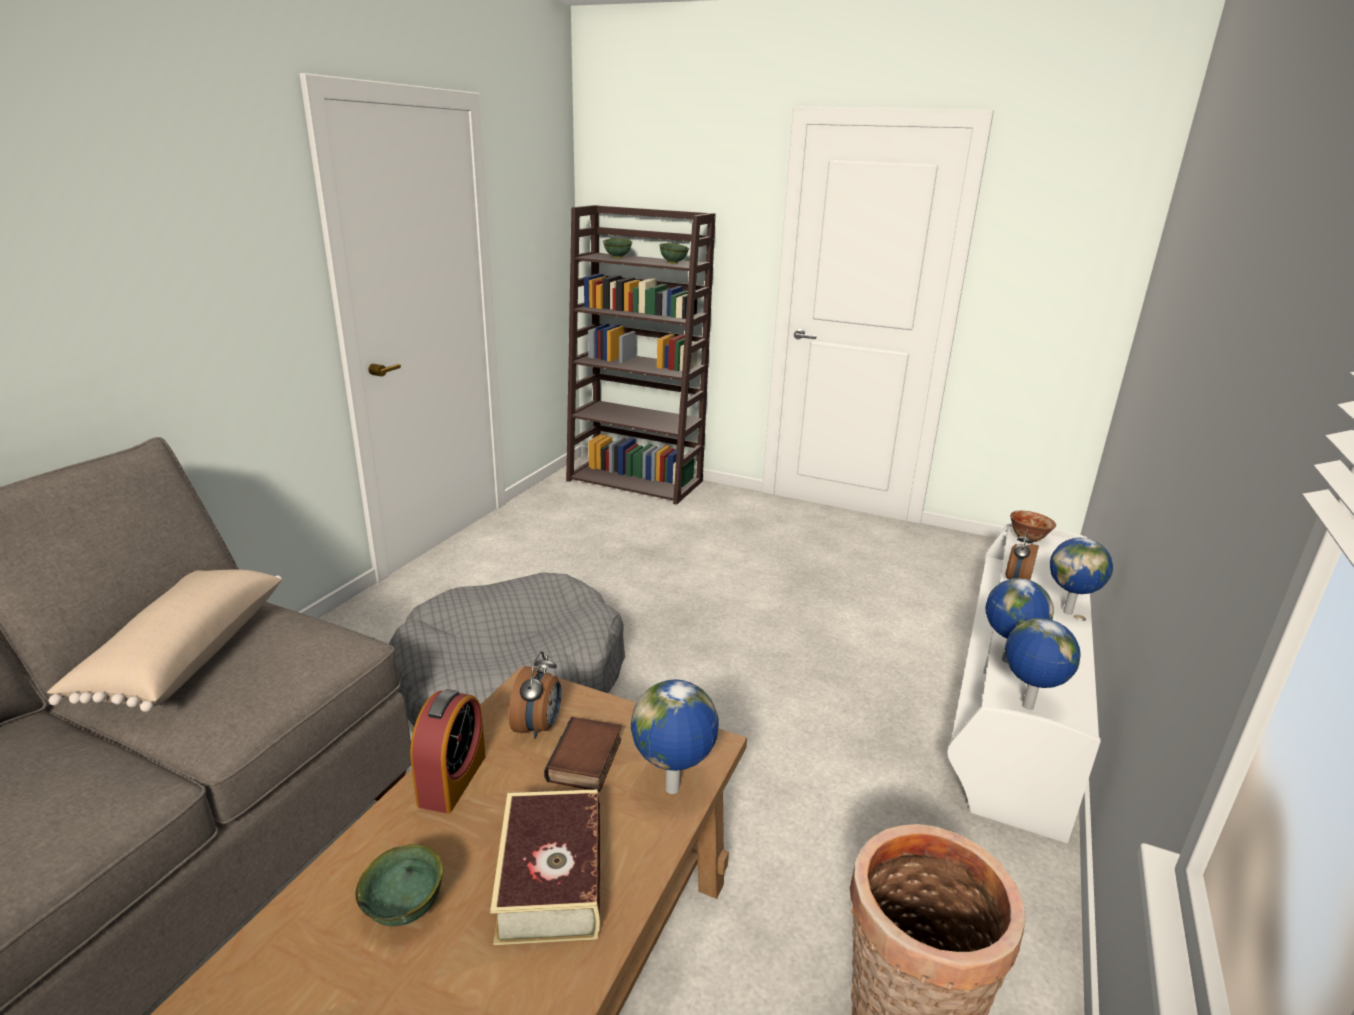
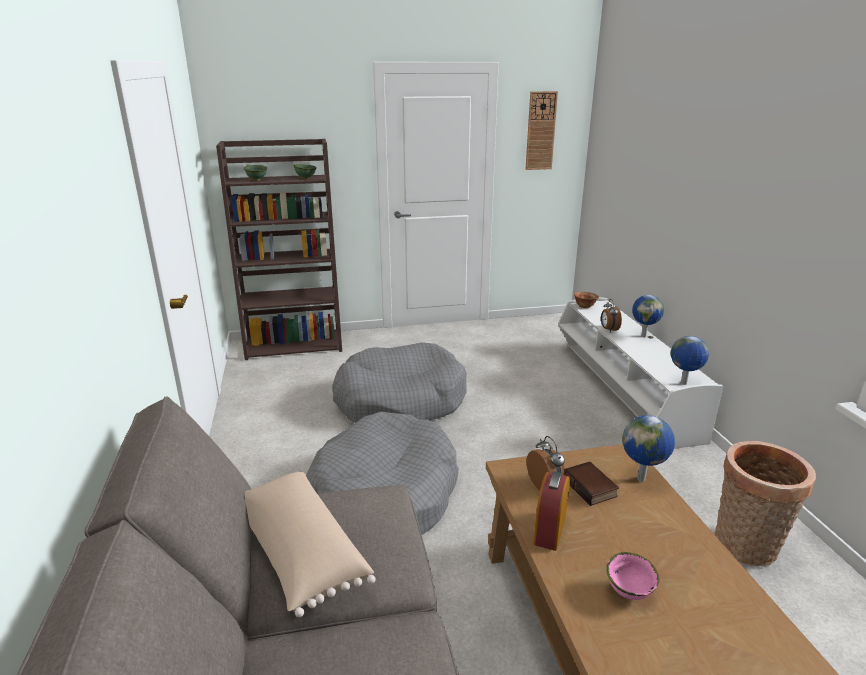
camera: 35 degrees left, 0 degrees up
green bowl [355,844,443,926] -> pink bowl [606,552,659,600]
alarm clock [410,689,486,813] -> alarm clock turned 135 degrees counterclockwise [534,471,570,551]
book [490,789,600,945] -> none
globe [985,578,1054,663] -> none
none -> grey dog bed [332,342,467,423]
none -> wall clock [525,91,558,170]

